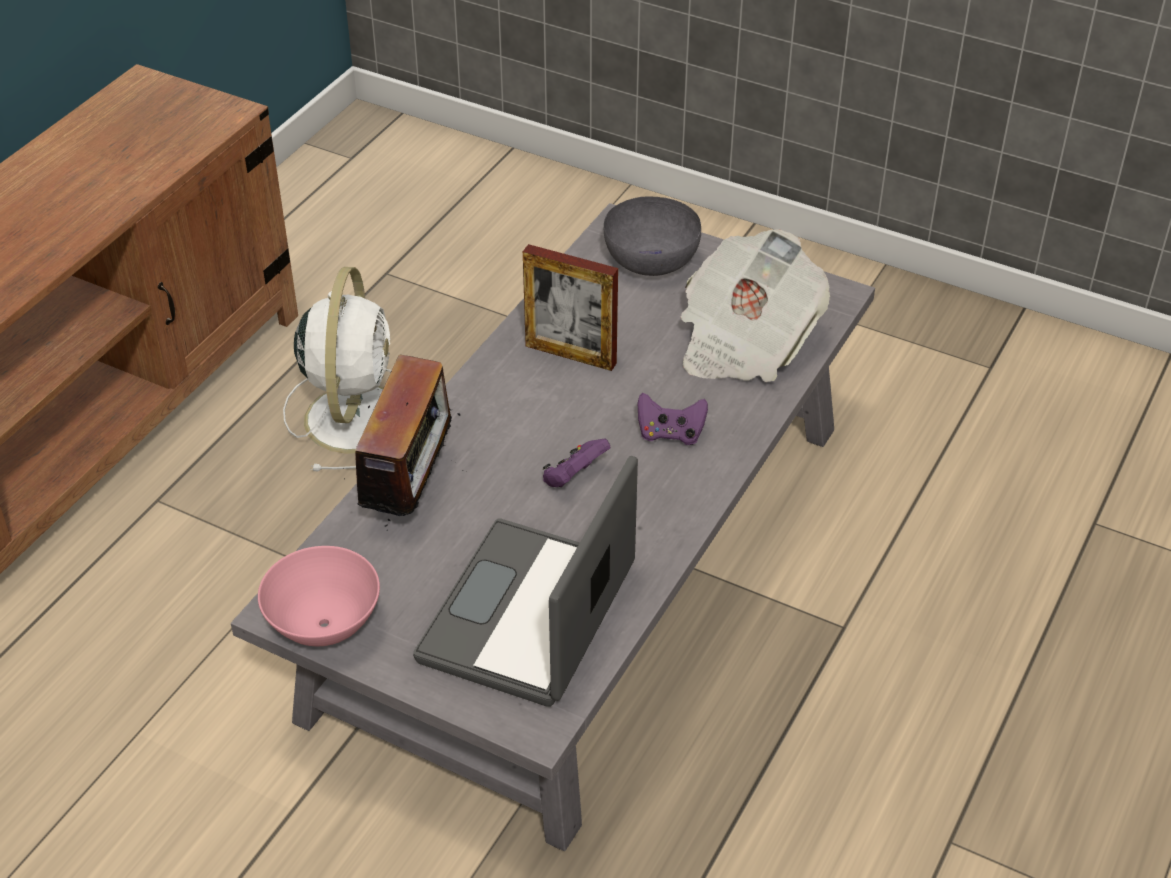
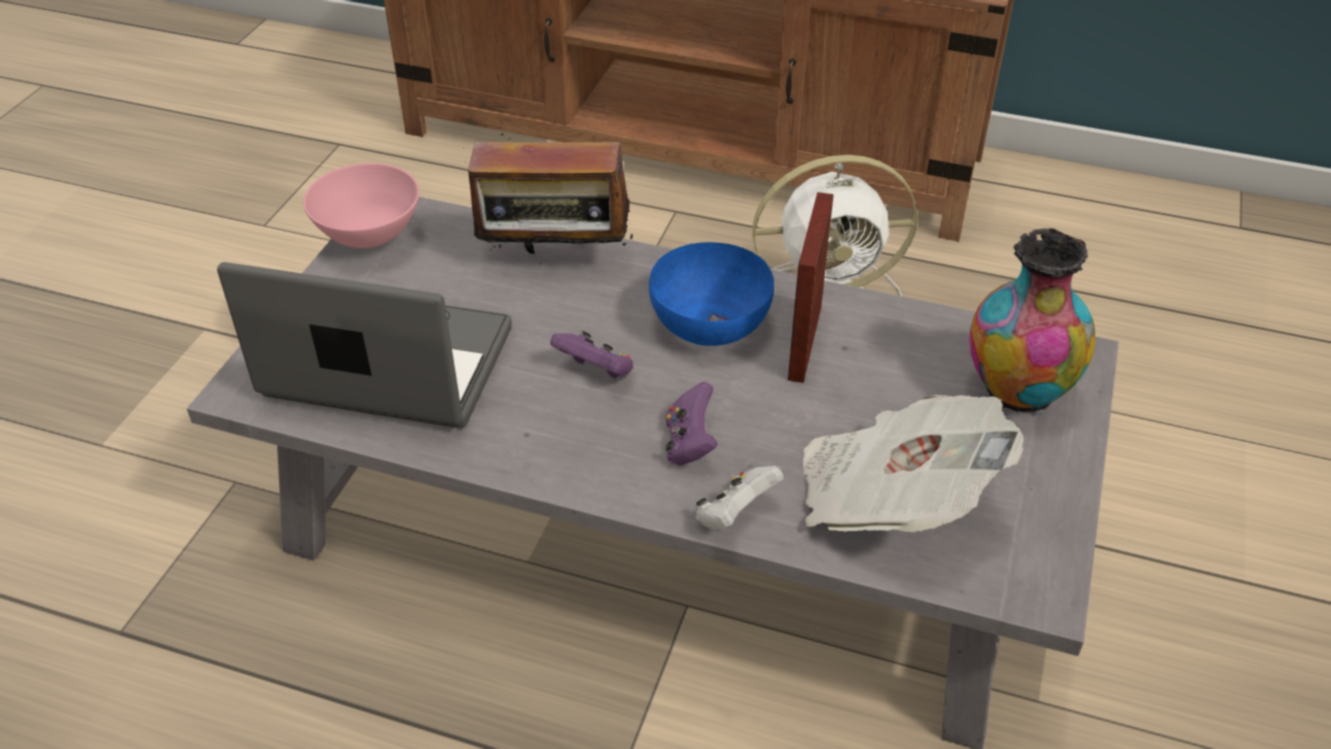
camera: 80 degrees right, 0 degrees up
grey bowl [604,196,701,276] -> vase [969,228,1095,414]
none -> blue bowl [649,242,774,346]
none -> white game controller [696,466,784,530]

